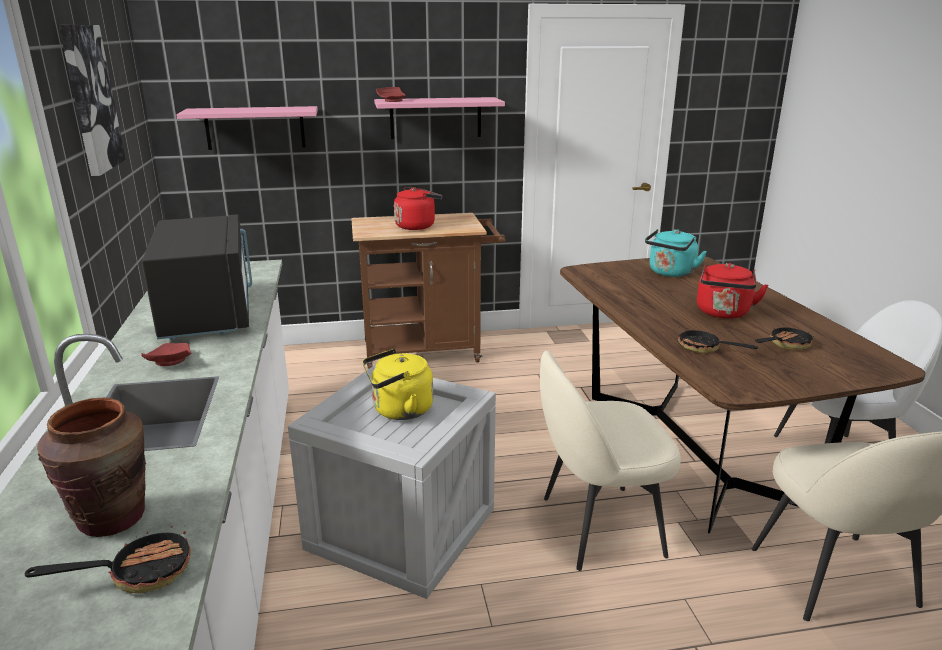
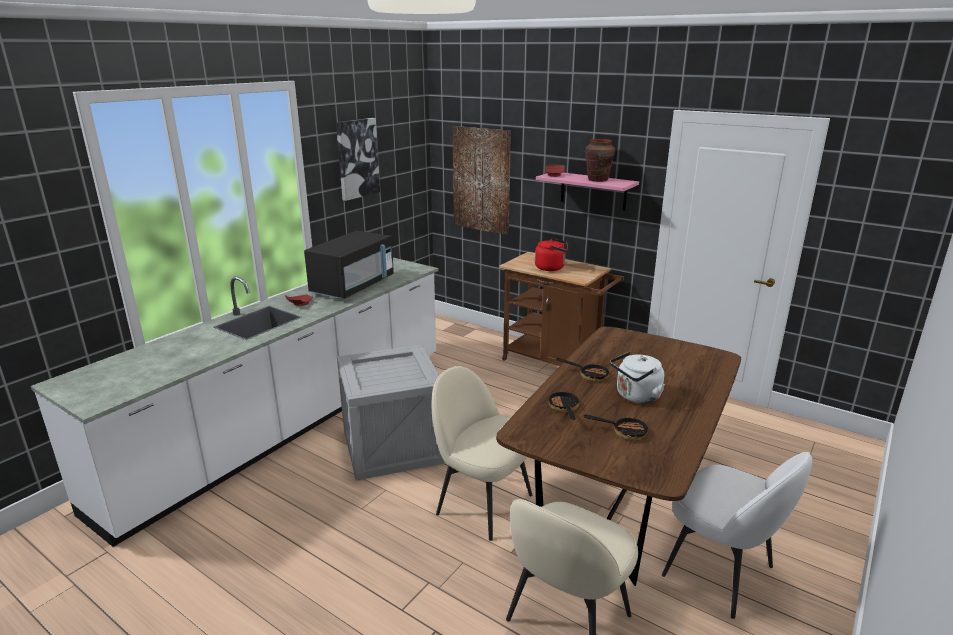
camera: 45 degrees right, 0 degrees up
frying pan [25,525,191,594] -> frying pan moved to [556,358,610,382]
brown vase [37,398,146,537] -> brown vase moved to [585,139,615,182]
pink shelf [176,106,318,150] -> picture [452,126,511,235]
yellow kettle [363,349,433,420] -> none
turquoise kettle [645,229,707,277] -> none
red kettle [697,263,769,319] -> white kettle [610,352,665,403]

